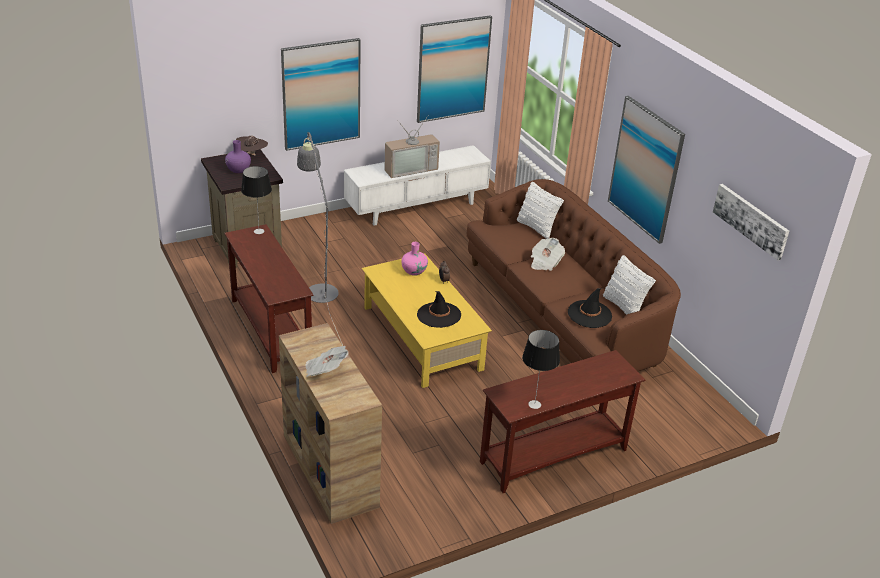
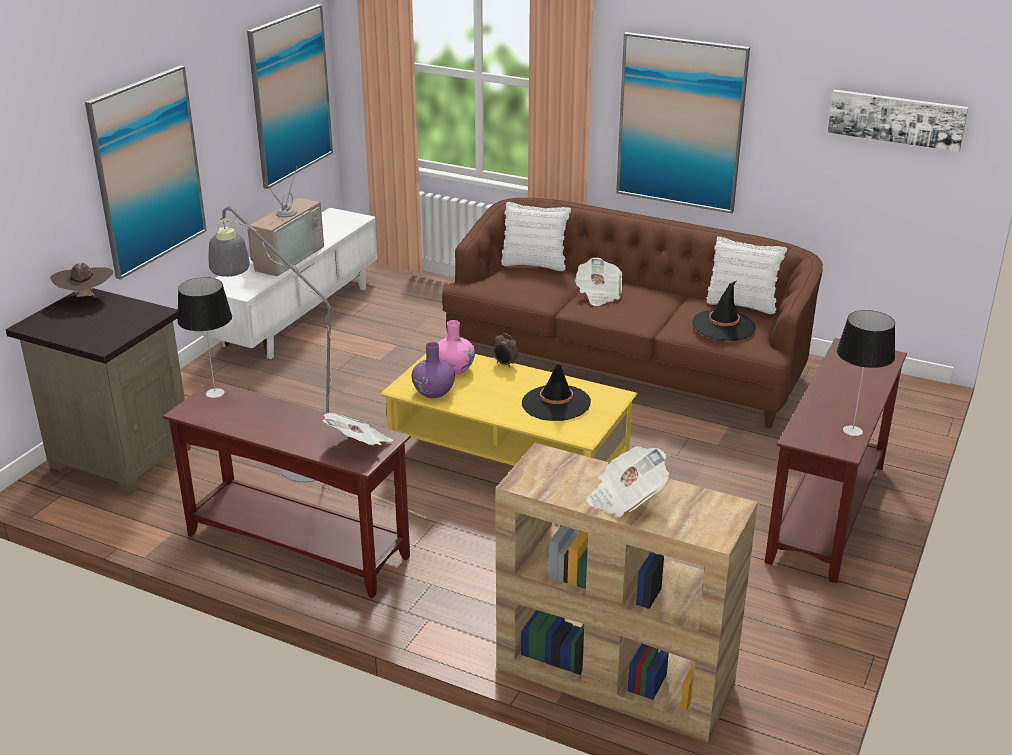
camera: 35 degrees left, 5 degrees down
purple vase [225,140,251,173] -> purple vase moved to [412,342,455,398]
none -> newspaper [322,413,394,445]

